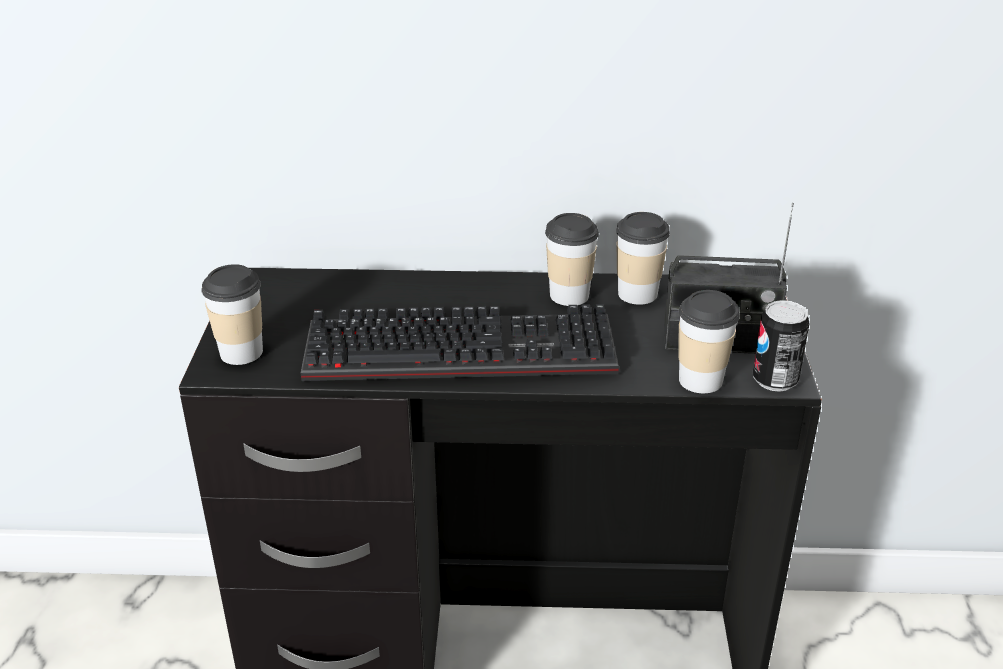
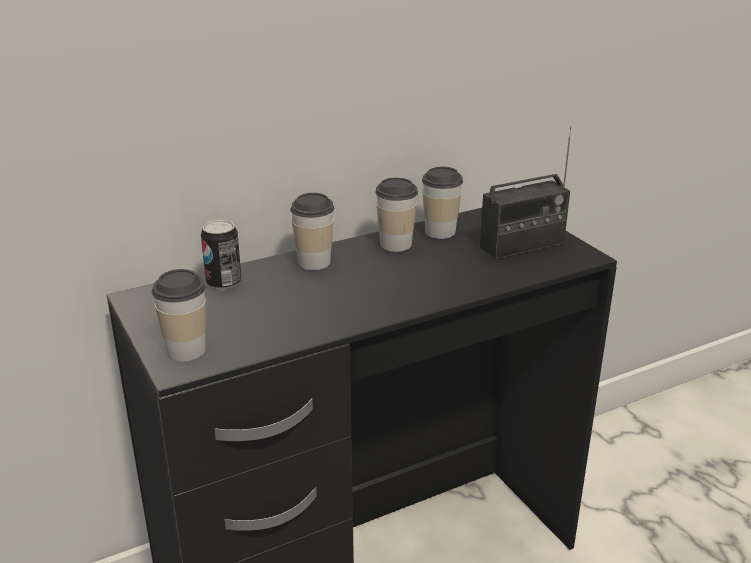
camera: 30 degrees left, 5 degrees down
keyboard [301,304,619,381] -> none
cup [678,290,740,393] -> cup moved to [290,193,334,270]
can [753,300,810,392] -> can moved to [201,220,242,291]

